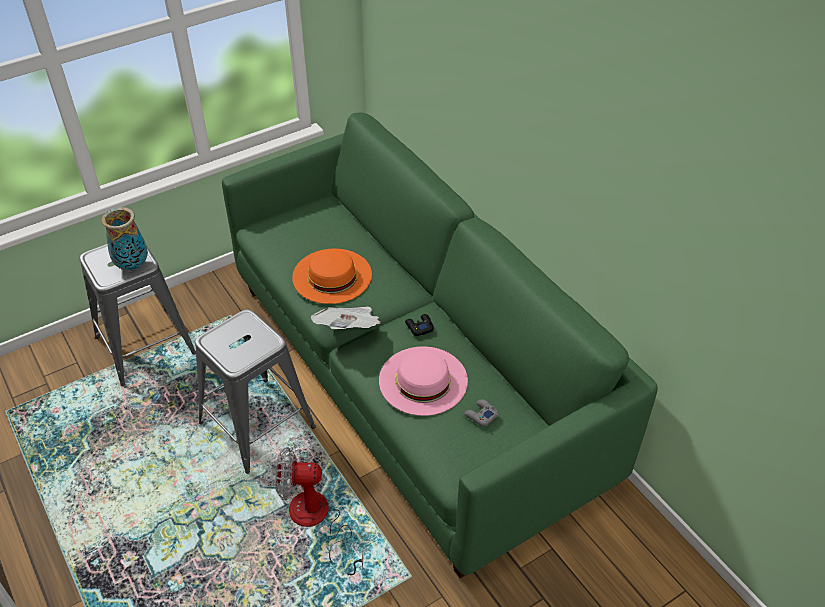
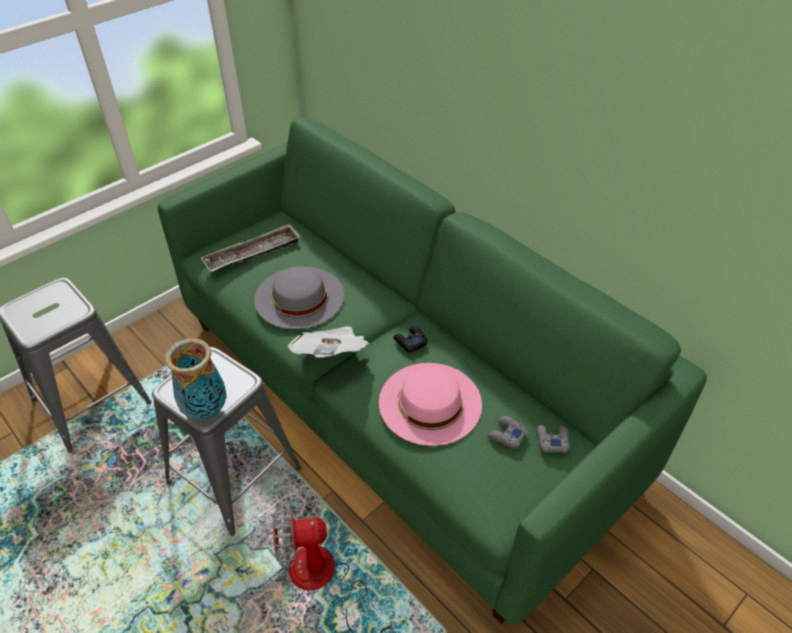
camera: 10 degrees left, 0 degrees up
vase [101,207,148,271] -> vase moved to [165,338,227,420]
orange hat [292,249,372,304] -> grey hat [254,266,344,329]
none -> tray [201,224,300,272]
none -> grey game controller [536,425,569,453]

